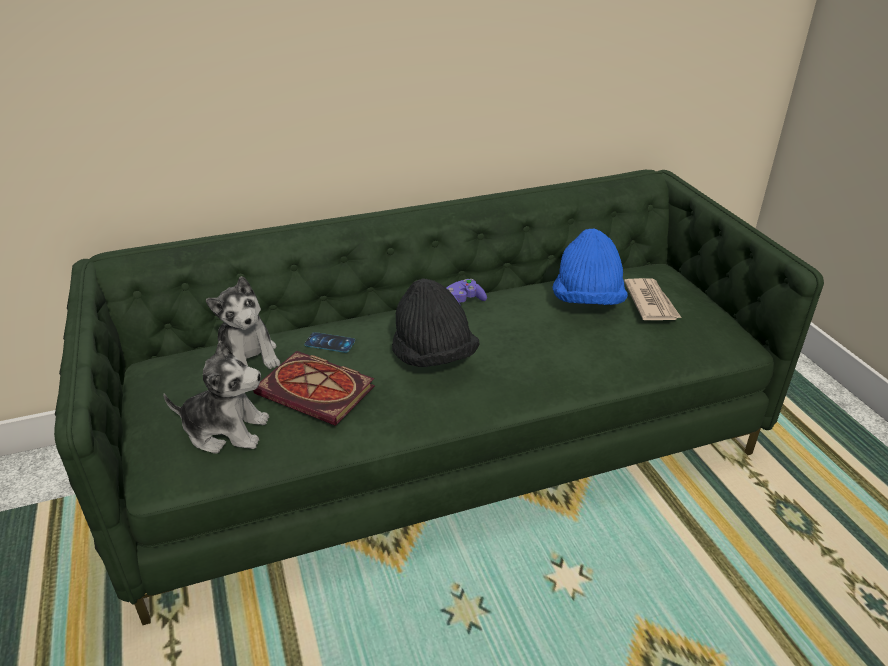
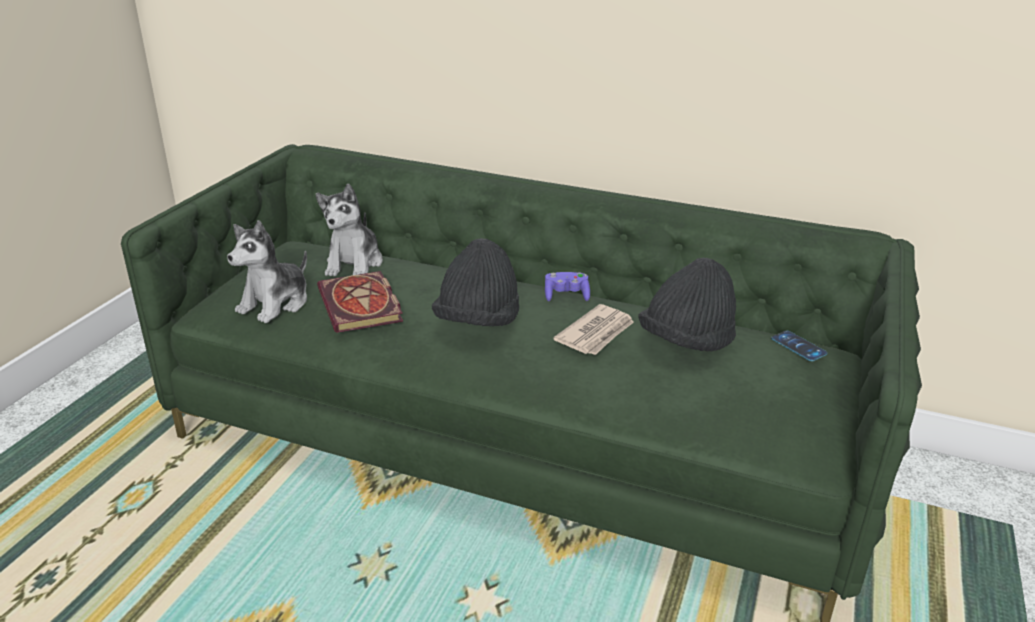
camera: 40 degrees right, 5 degrees down
plush toy [163,340,269,454] -> plush toy turned 75 degrees clockwise [227,220,307,323]
phone [304,332,355,353] -> phone moved to [771,330,827,361]
blue hat [553,228,628,305] -> black hat [639,257,736,351]
newspaper [624,278,681,320] -> newspaper moved to [553,304,634,355]

